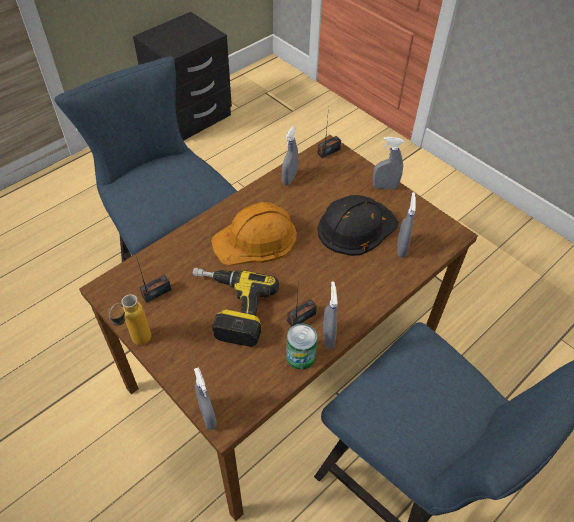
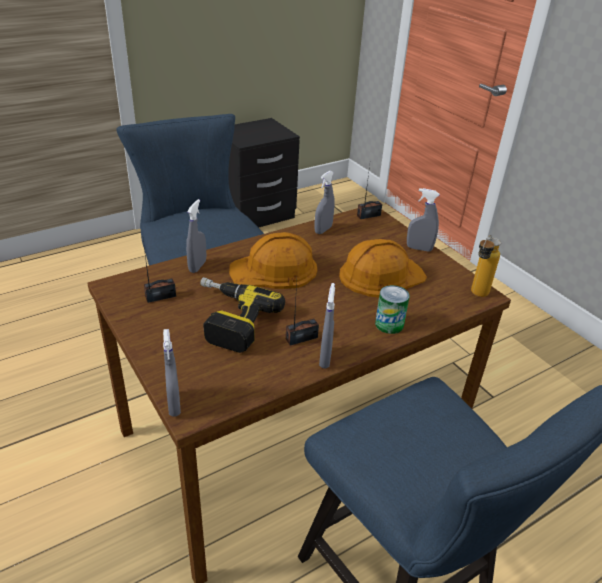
camera: 10 degrees right, 15 degrees down
bottle [108,294,151,345] -> bottle moved to [471,235,501,297]
can [286,324,317,370] -> can moved to [375,285,410,334]
black hard hat [317,195,399,256] -> orange hard hat [339,239,427,298]
grey spray bottle [397,192,416,258] -> grey spray bottle moved to [186,199,206,273]

